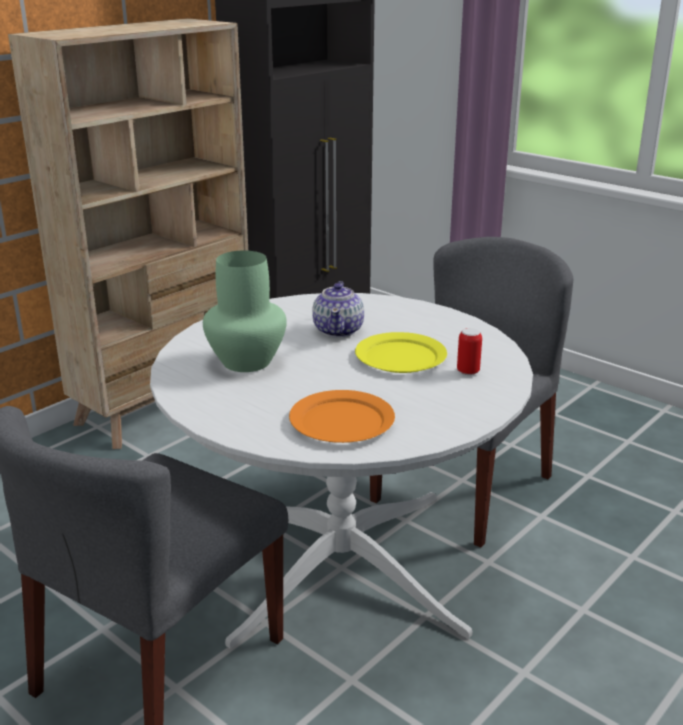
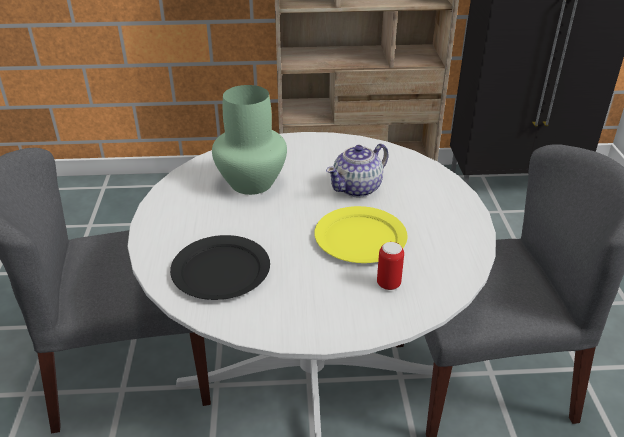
camera: 45 degrees right, 10 degrees up
orange plate [289,390,395,443] -> black plate [170,235,270,300]

